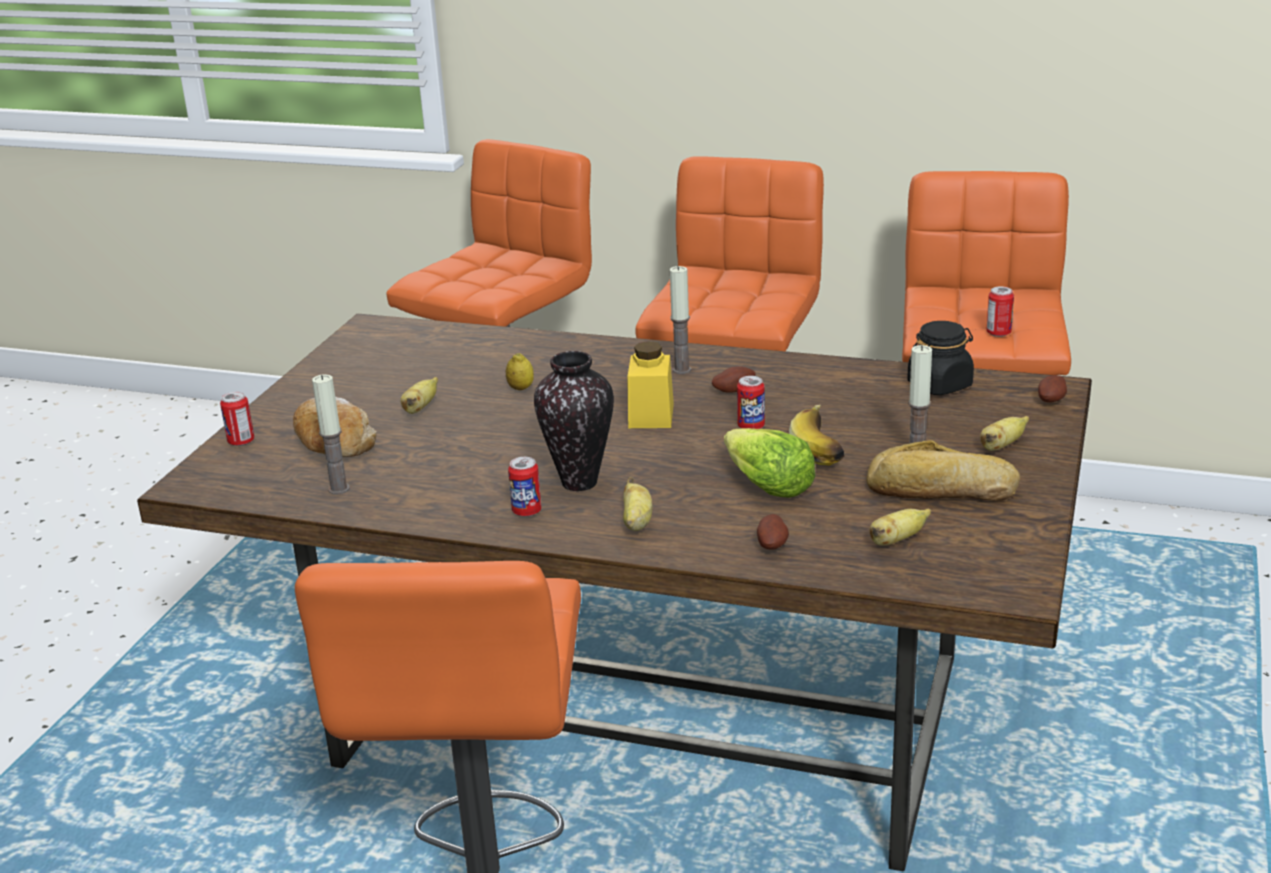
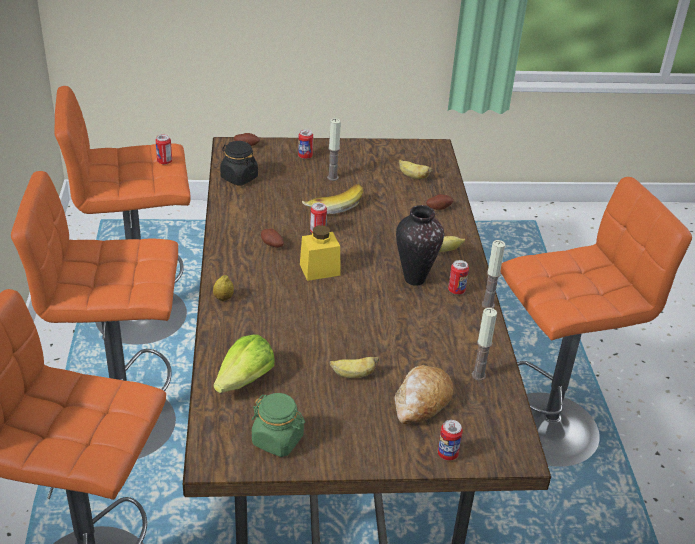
camera: 115 degrees left, 10 degrees up
lemon [506,353,534,390] -> lemon moved to [213,275,234,301]
candle [670,266,691,374] -> candle moved to [482,240,505,308]
lettuce [724,428,816,498] -> lettuce moved to [214,334,275,393]
bread [866,440,1020,501] -> none
banana [980,416,1029,451] -> can [298,129,313,159]
none -> green jar [252,393,305,457]

